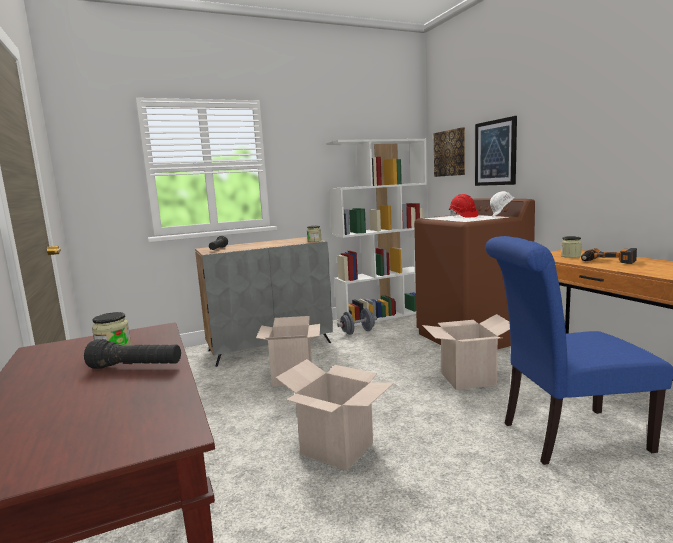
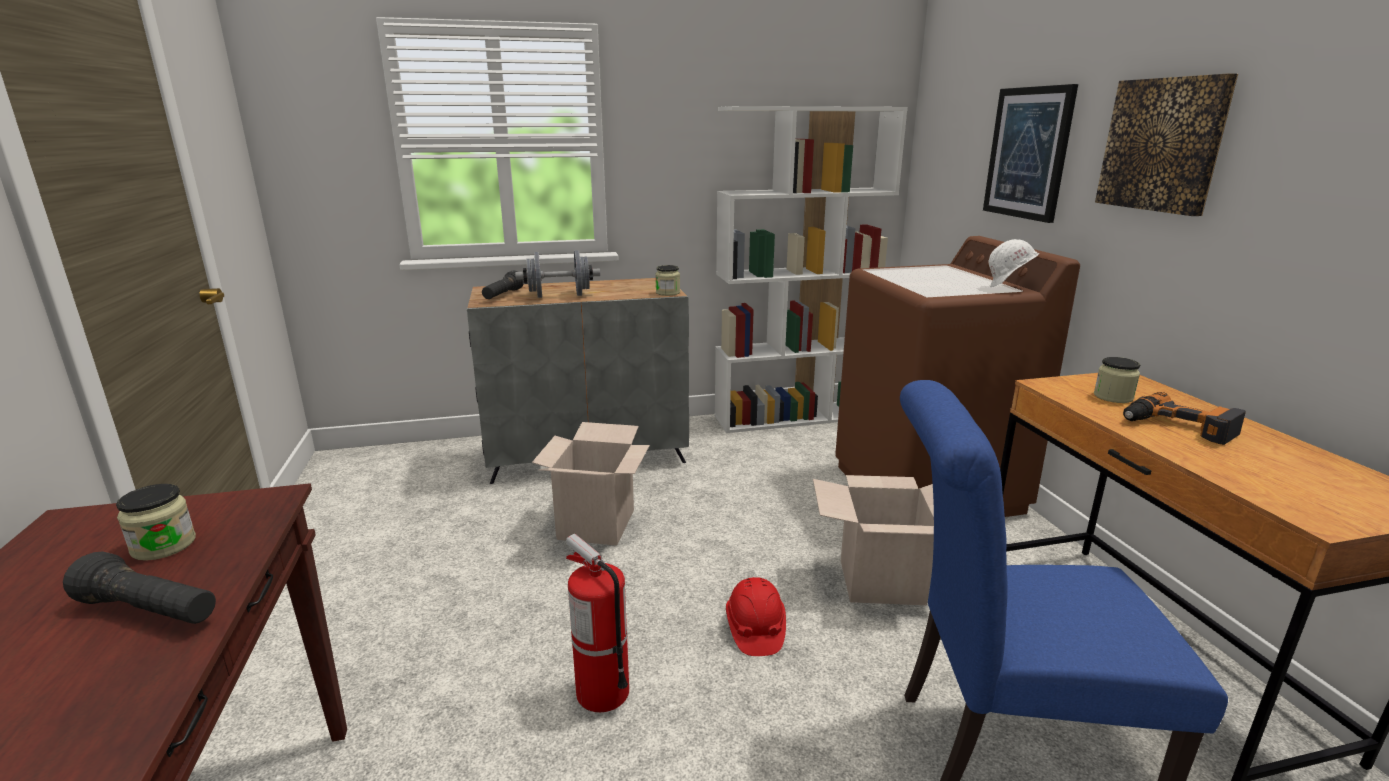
camera: 10 degrees right, 10 degrees up
cardboard box [276,359,394,471] -> fire extinguisher [566,534,629,712]
grey dumbbell [337,309,377,335] -> grey dumbbell moved to [515,250,600,298]
picture [434,128,465,177] -> picture moved to [1095,73,1238,216]
red hard hat [449,194,479,218] -> red hard hat moved to [726,577,786,656]

